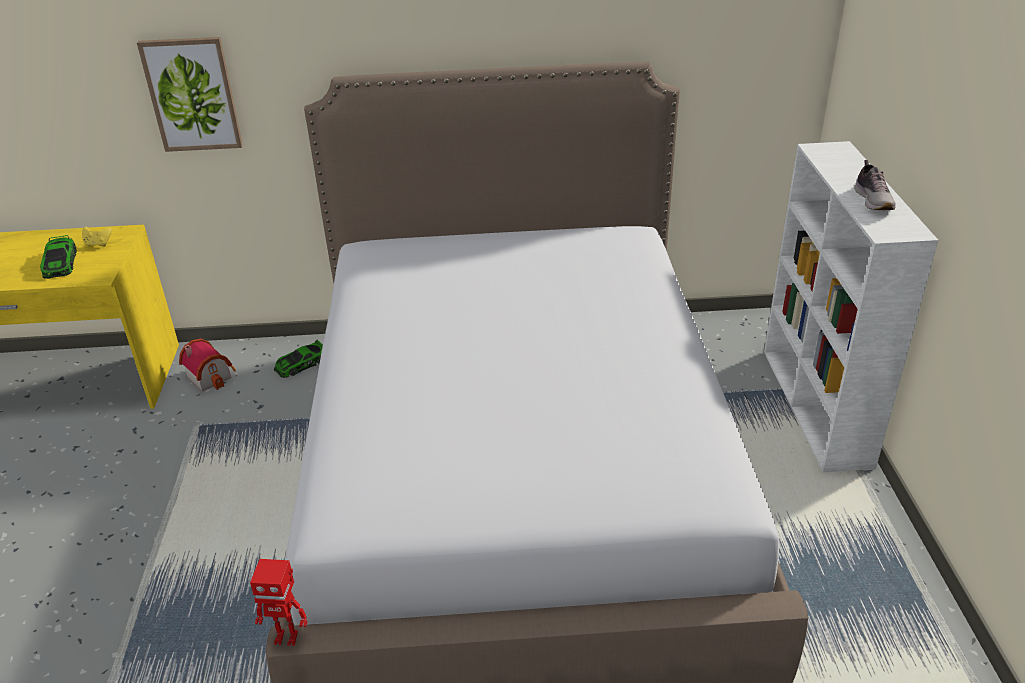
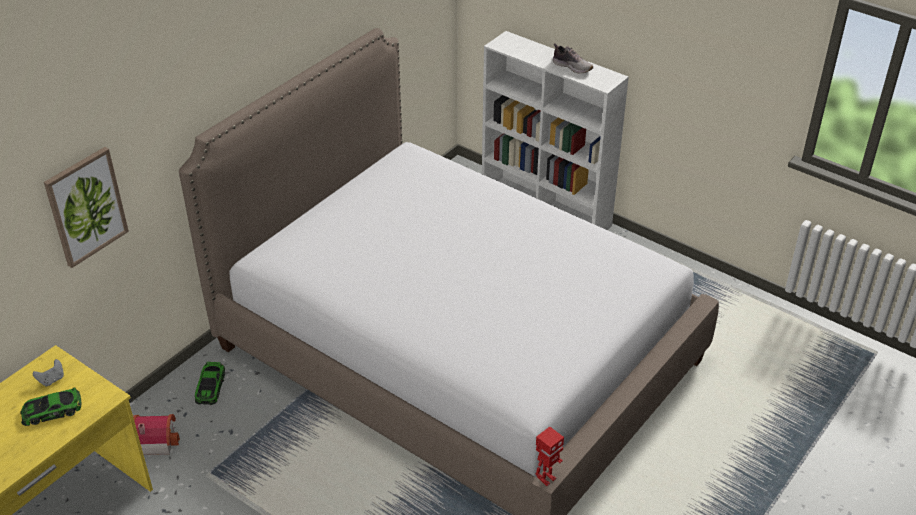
camera: 50 degrees left, 5 degrees up
toy car [40,235,77,279] -> toy car turned 135 degrees clockwise [20,388,82,426]
yellow game controller [82,227,112,247] -> grey game controller [33,359,64,387]

